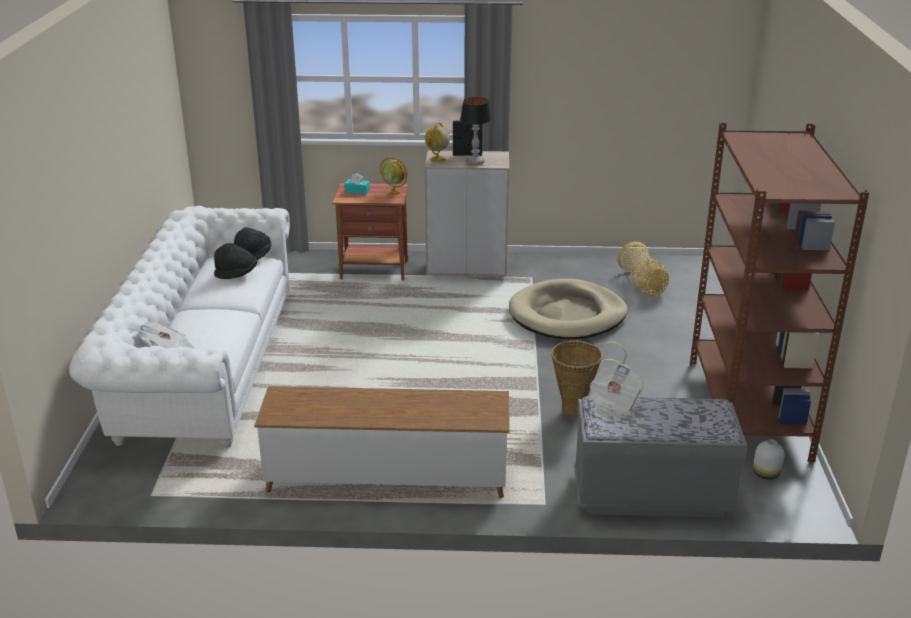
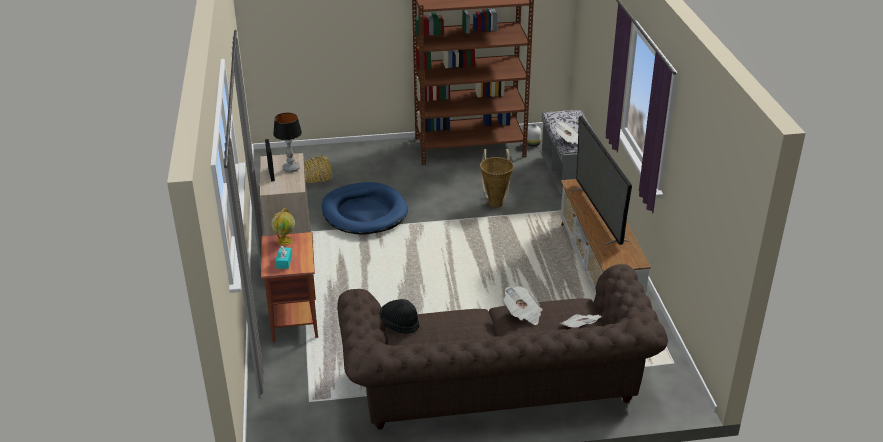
camera: 100 degrees left, 5 degrees up
white sofa [69,206,290,448] -> brown sofa [337,264,668,430]
black hat [214,243,257,279] -> none
globe [425,122,450,162] -> none
beige dog bed [509,279,628,340] -> blue dog bed [322,182,408,235]
none -> newspaper [504,286,543,325]
none -> television [570,116,632,245]

